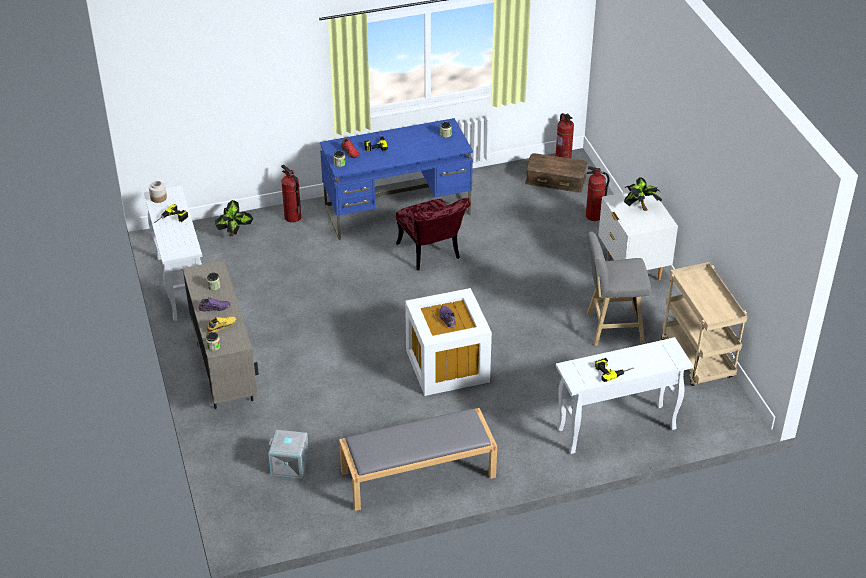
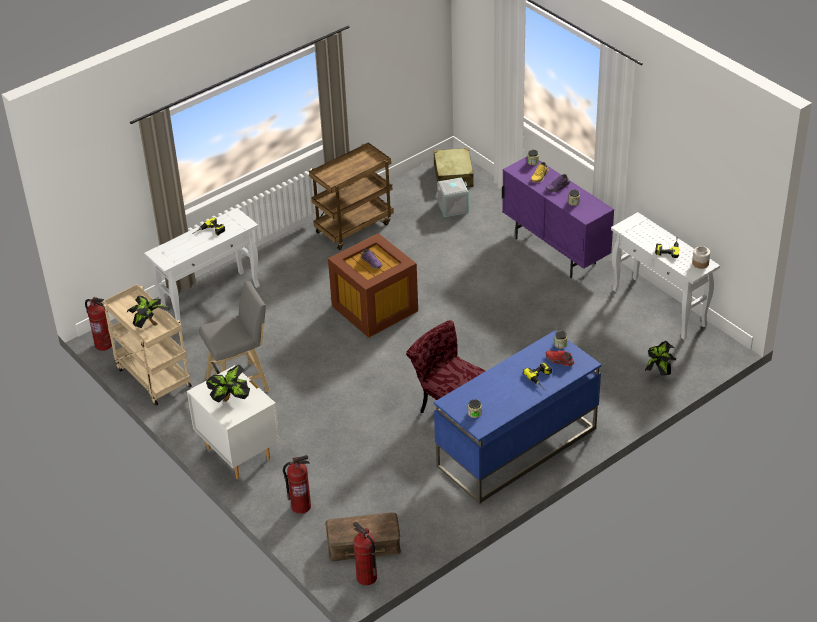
camera: 160 degrees right, 0 degrees up
beige cabinet [183,260,259,409] -> purple cabinet [502,156,614,278]
fire extinguisher [281,165,301,223] -> fire extinguisher moved to [85,297,112,351]
grey bench [339,408,497,511] -> brown cart [309,142,394,250]
white storage box [405,288,492,396] -> brown storage box [328,233,418,338]
none -> potted plant [127,296,170,328]
none -> beige suitcase [434,148,474,187]

